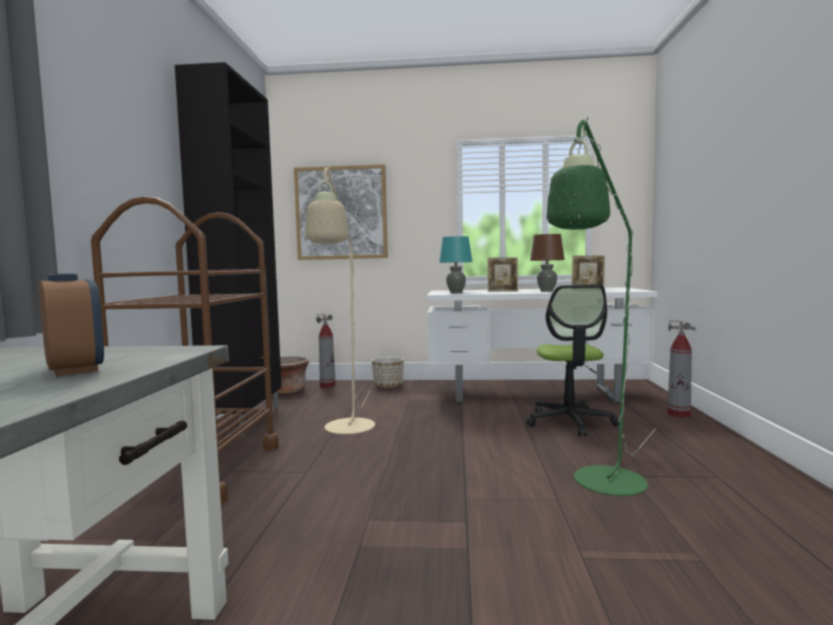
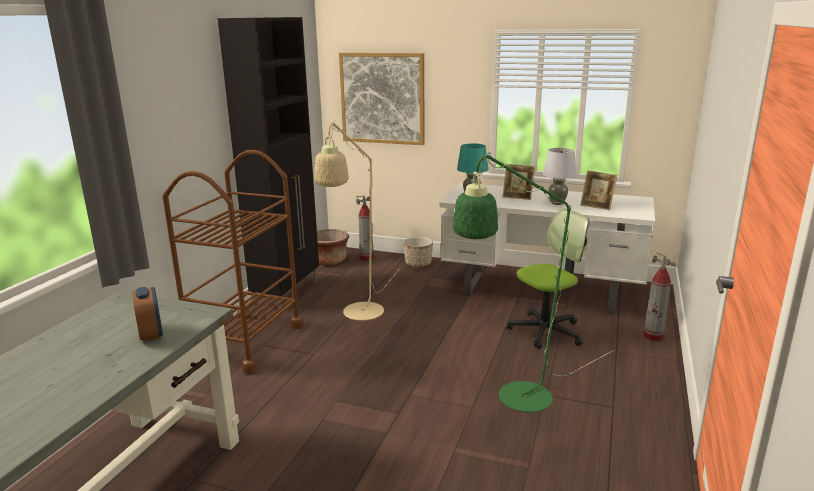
camera: 15 degrees right, 15 degrees up
office chair [526,285,620,436] -> office chair turned 135 degrees counterclockwise [506,208,589,349]
brown table lamp [530,234,565,292] -> grey table lamp [543,148,576,205]

